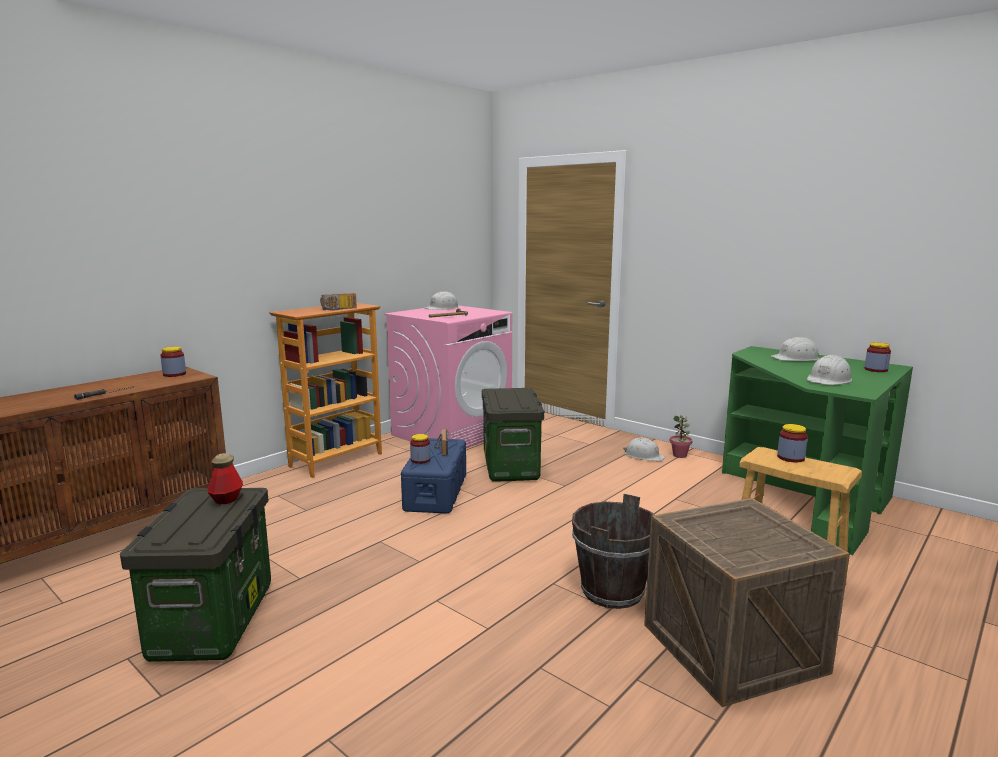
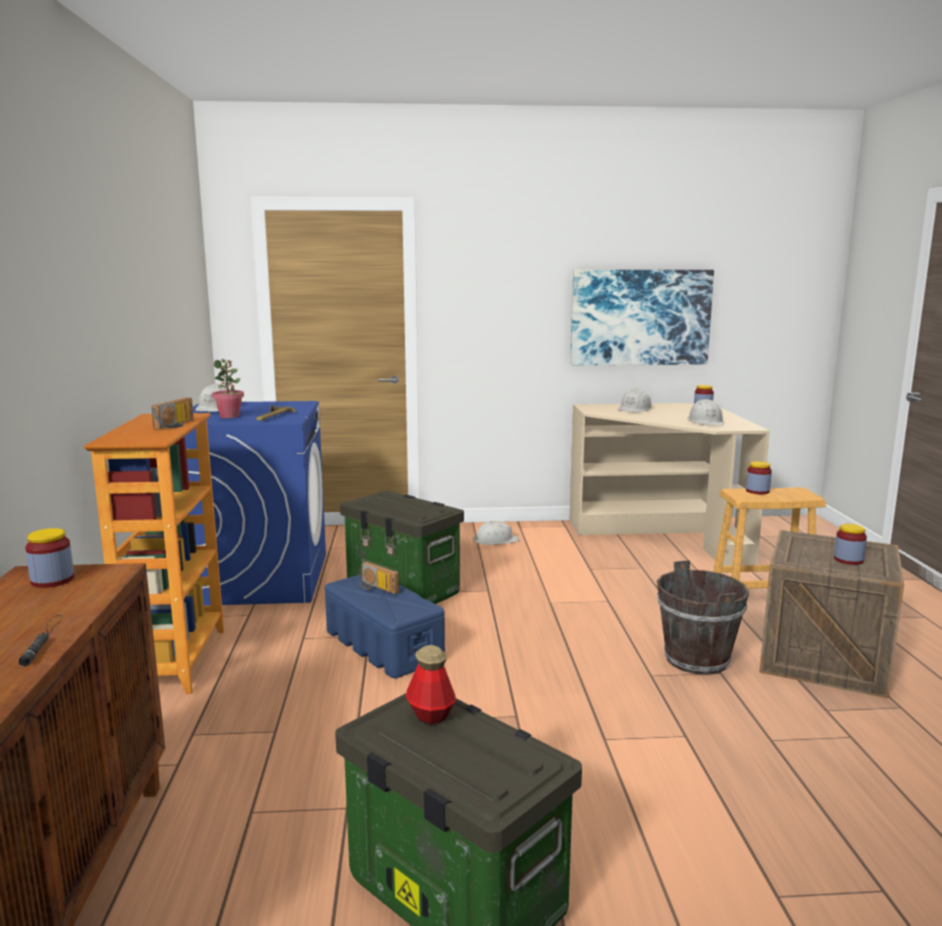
camera: 45 degrees left, 0 degrees up
pink washing machine [384,305,512,448] -> blue washing machine [184,401,326,606]
jar [410,434,430,464] -> jar moved to [834,524,867,565]
potted plant [670,415,693,458] -> potted plant moved to [212,359,244,418]
green desk [722,346,913,555] -> beige desk [569,403,770,566]
none -> picture [570,270,714,365]

